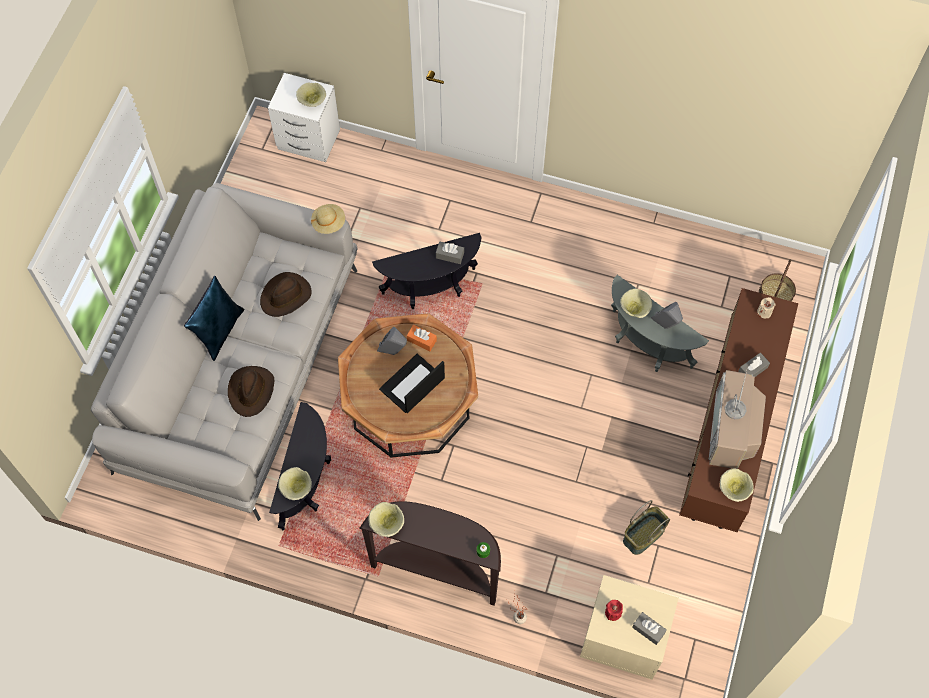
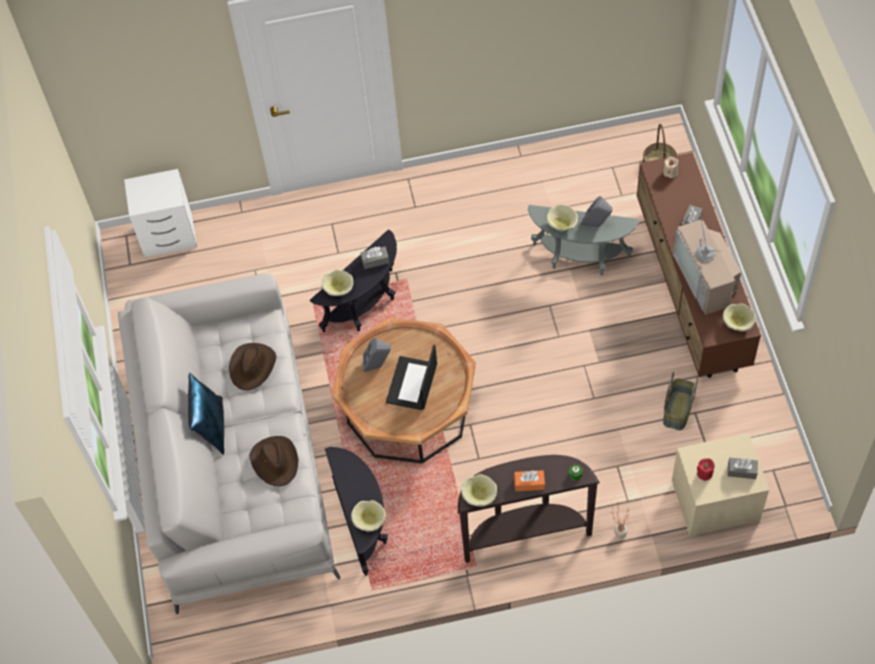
camera: 25 degrees left, 5 degrees down
beige bowl [296,82,326,107] -> beige bowl moved to [322,269,353,296]
beige hat [311,204,345,234] -> none
orange tissue box [407,325,437,351] -> orange tissue box moved to [514,470,545,491]

